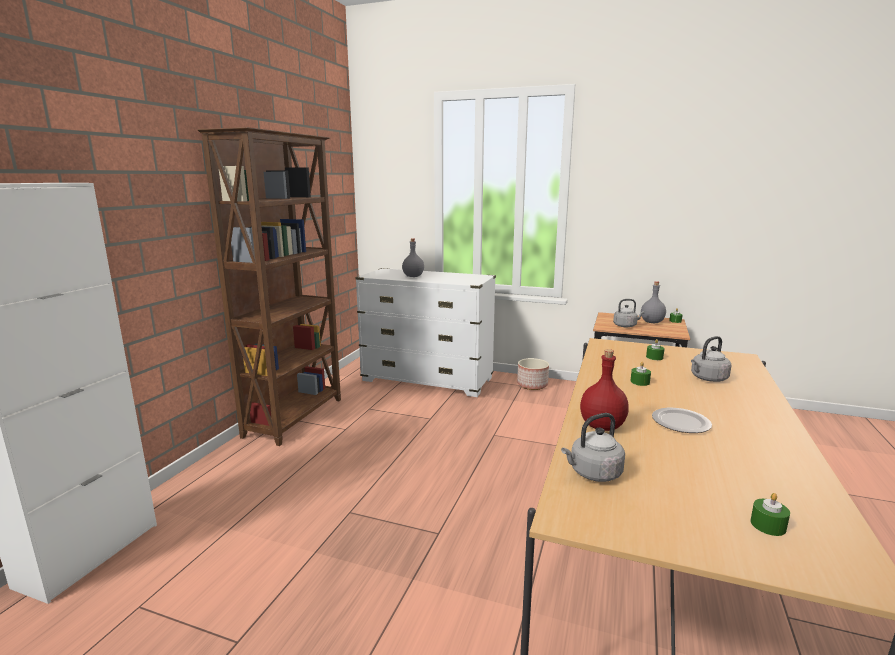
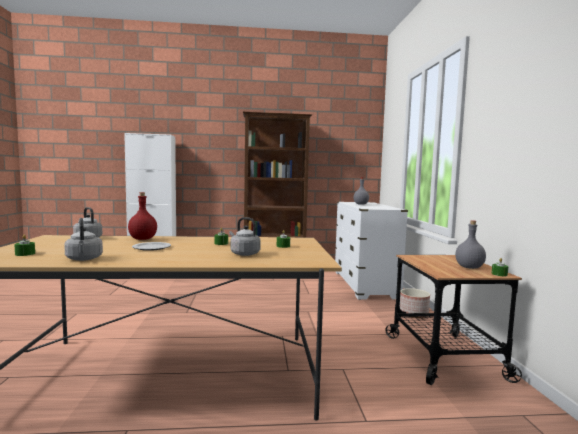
camera: 65 degrees right, 10 degrees down
grey kettle [613,299,645,327] -> grey kettle moved to [64,218,103,261]

